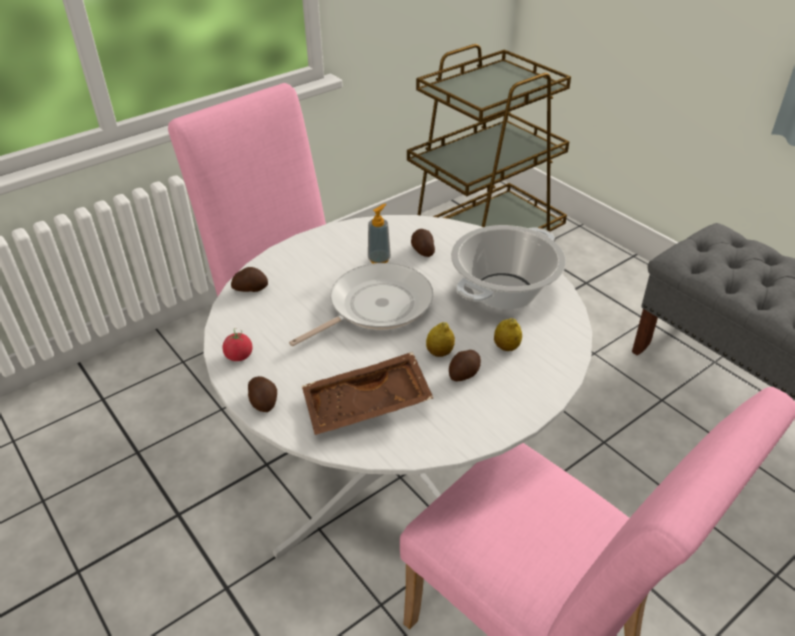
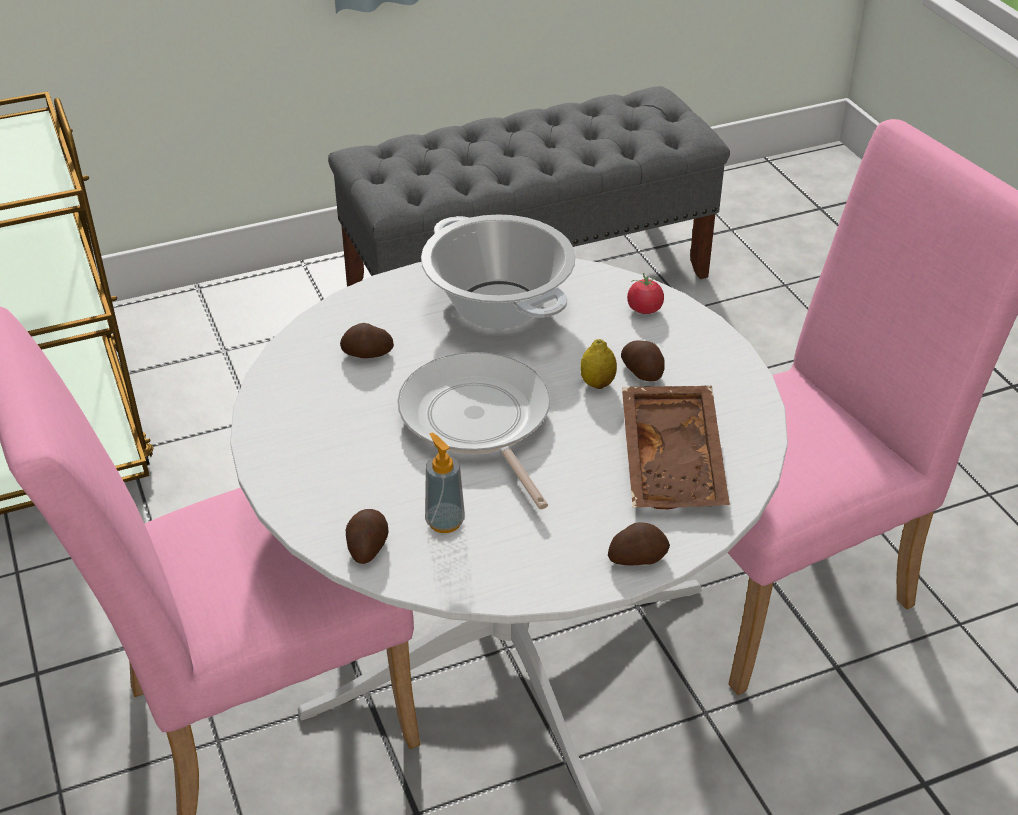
camera: 75 degrees left, 0 degrees up
tomato [222,328,253,361] -> tomato moved to [627,273,664,314]
soap dispenser [368,204,391,264] -> soap dispenser moved to [425,433,465,533]
lemon [494,318,522,351] -> none

